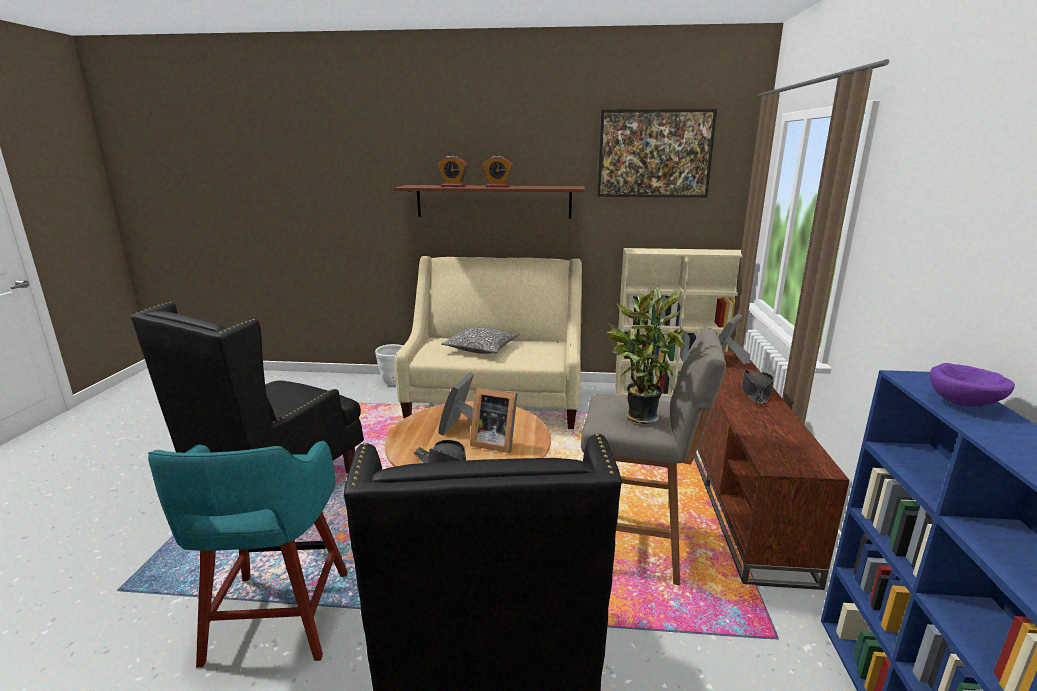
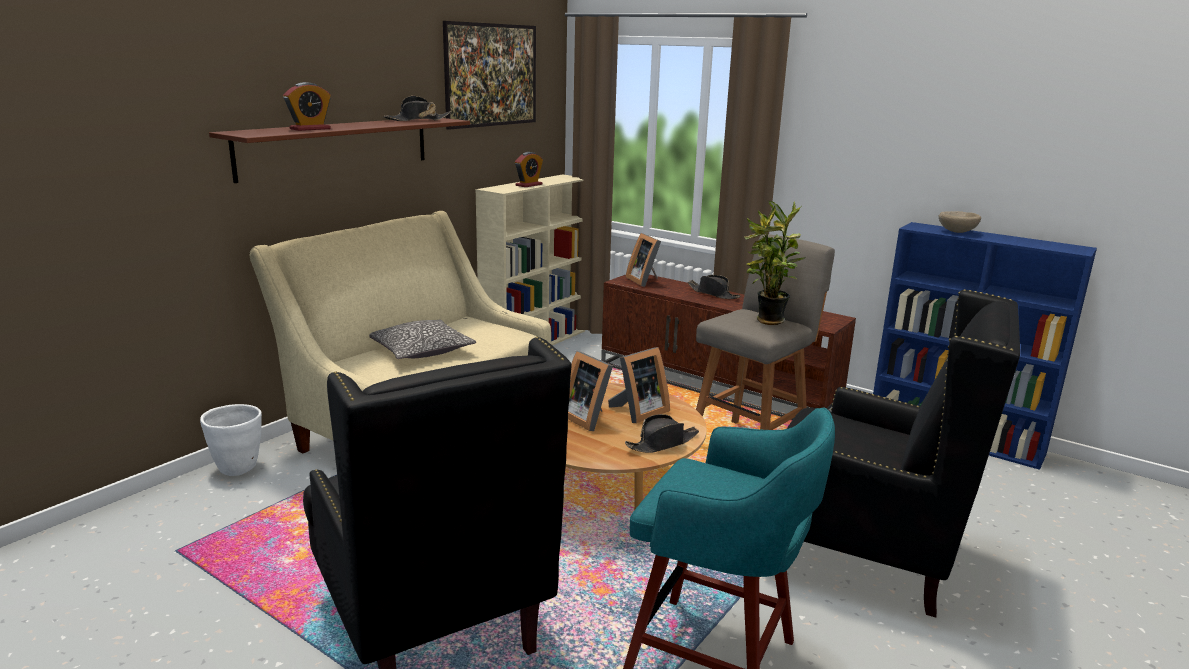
camera: 60 degrees left, 0 degrees up
alarm clock [483,156,513,187] -> alarm clock moved to [515,152,543,187]
purple bowl [930,363,1015,407] -> beige bowl [939,211,981,233]
none -> black hat [383,96,452,121]

